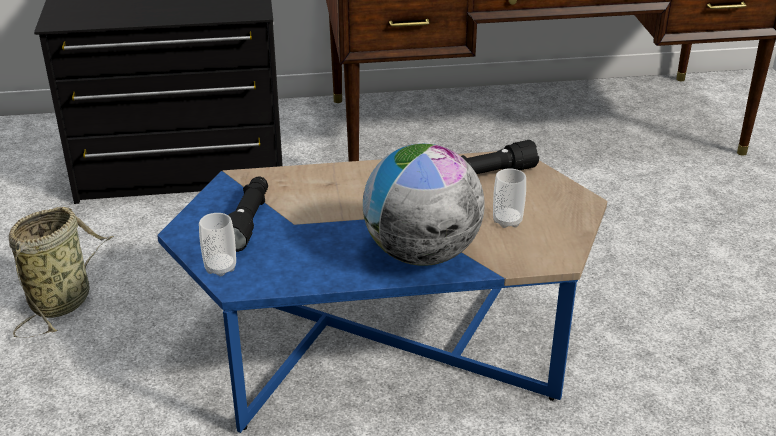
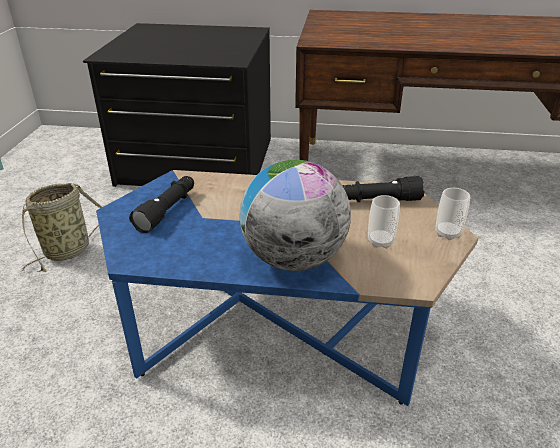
camera: 15 degrees right, 0 degrees up
cup [199,213,236,276] -> cup moved to [435,188,470,240]

